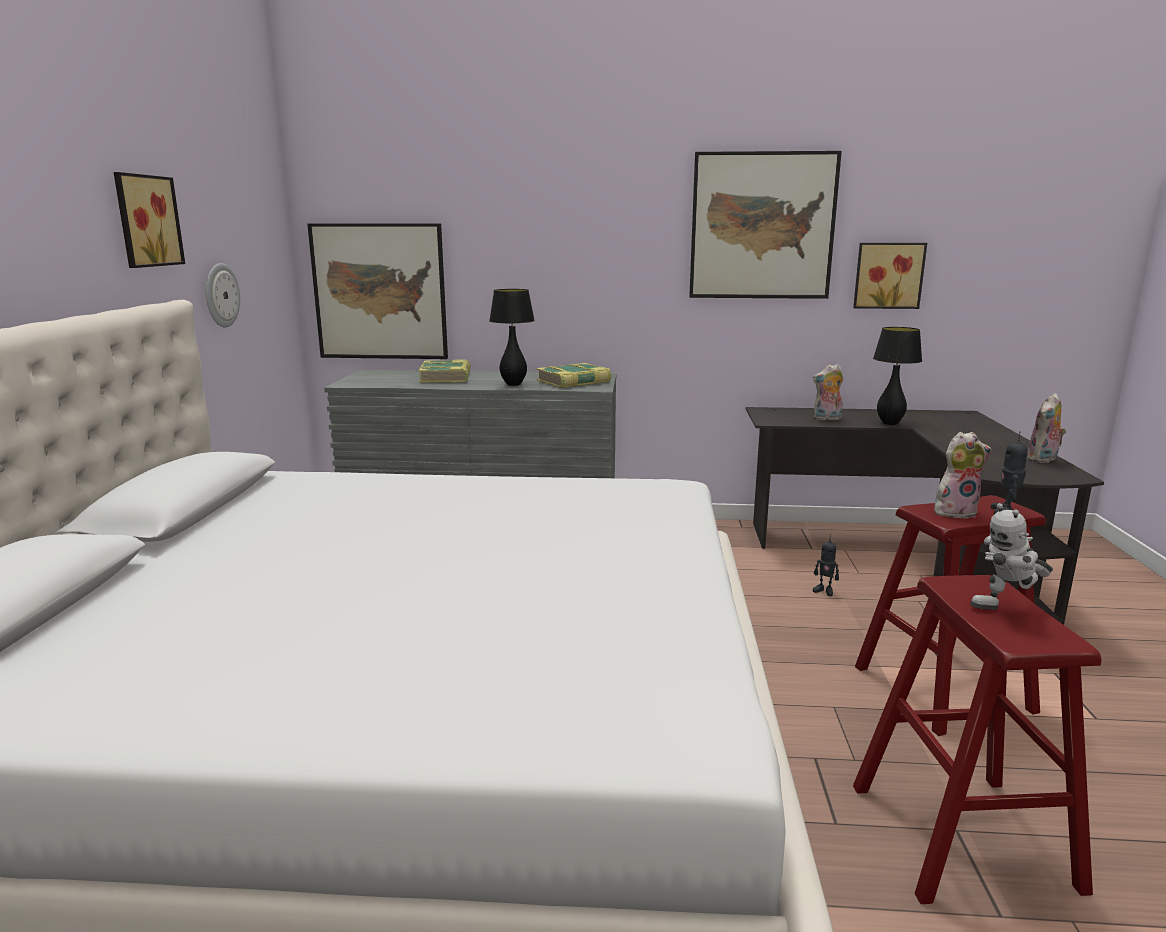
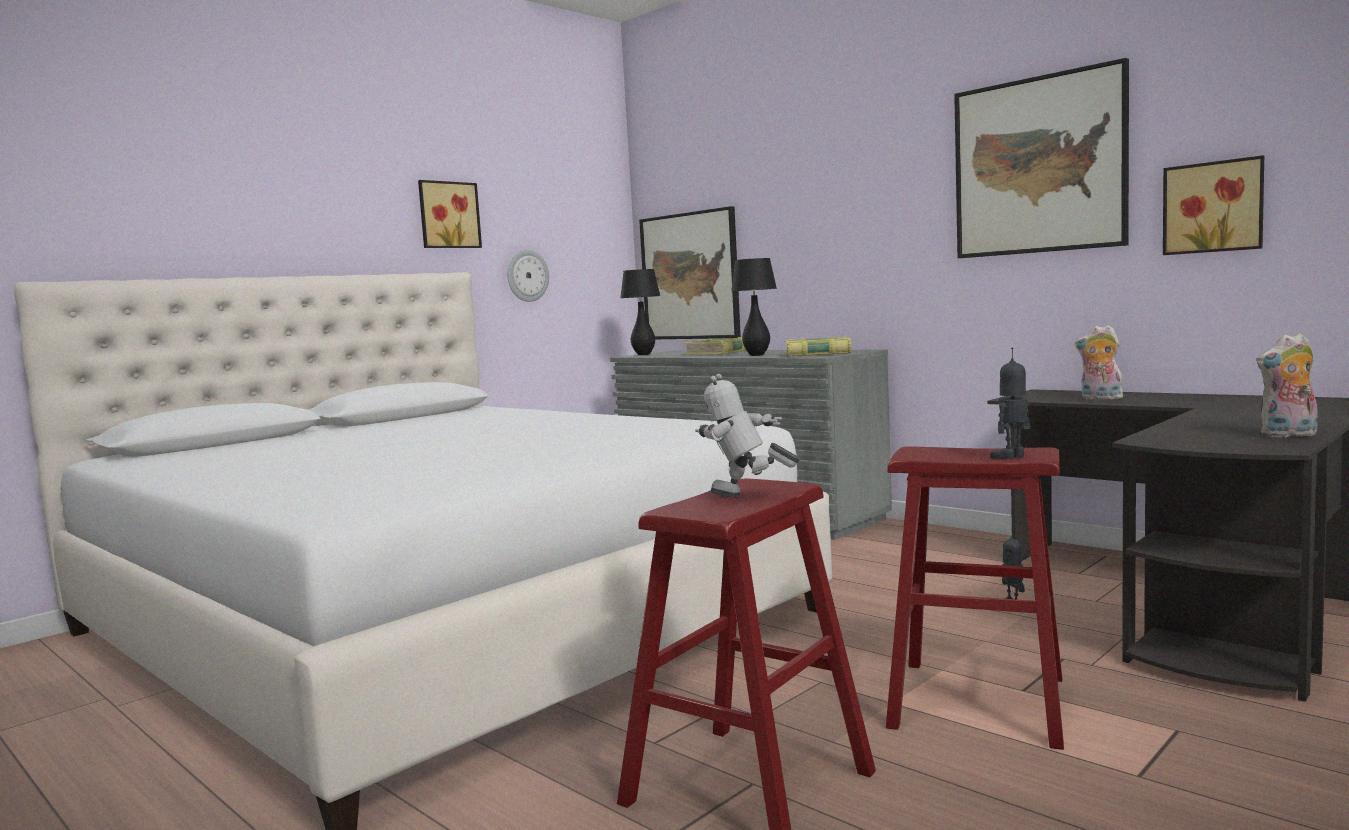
camera: 40 degrees right, 10 degrees down
black table lamp [873,327,922,425] -> black table lamp moved to [620,269,660,355]
plush toy [934,432,992,519] -> none

